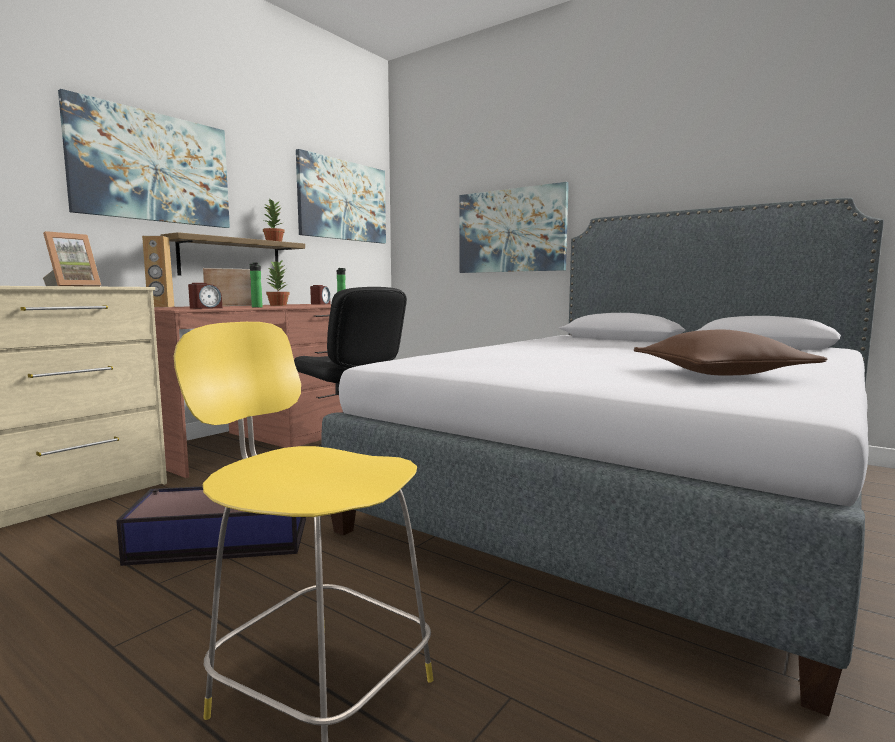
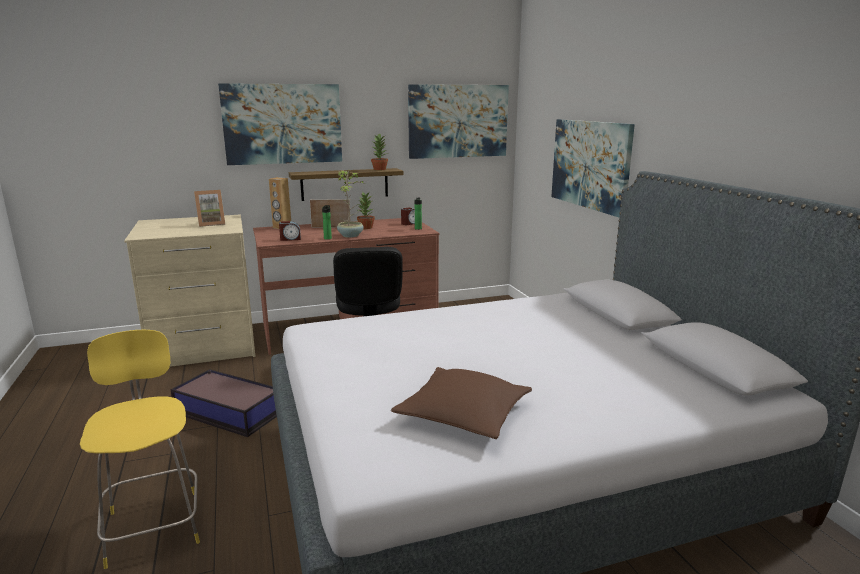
camera: 35 degrees right, 10 degrees up
none -> potted plant [337,170,364,238]

